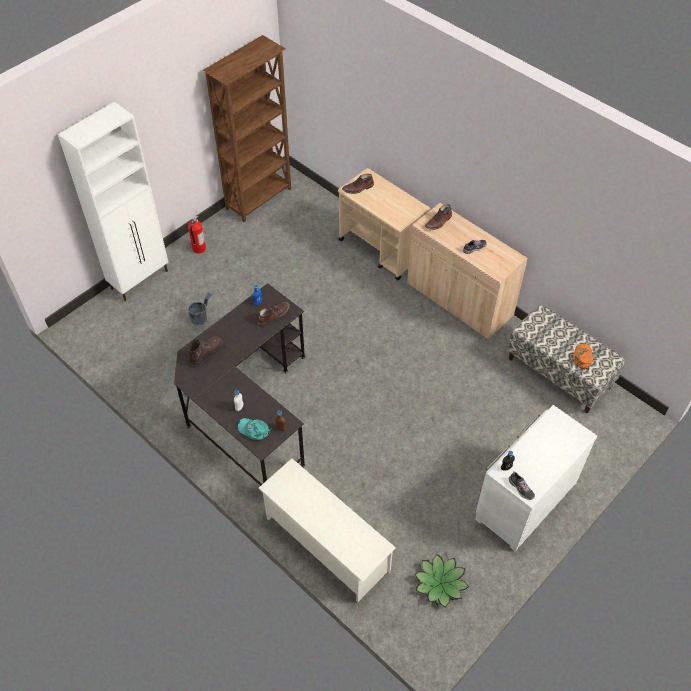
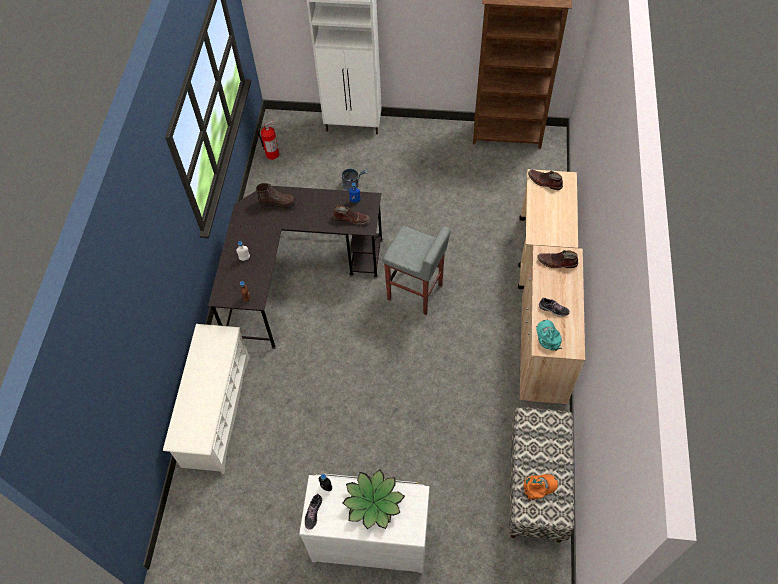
camera: 55 degrees right, 5 degrees up
fire extinguisher [188,211,206,253] -> fire extinguisher moved to [258,120,279,160]
turquoise cap [238,418,272,440] -> turquoise cap moved to [536,320,562,351]
potted plant [415,554,469,607] -> potted plant moved to [343,469,405,529]
none -> grey stool [383,226,450,315]

